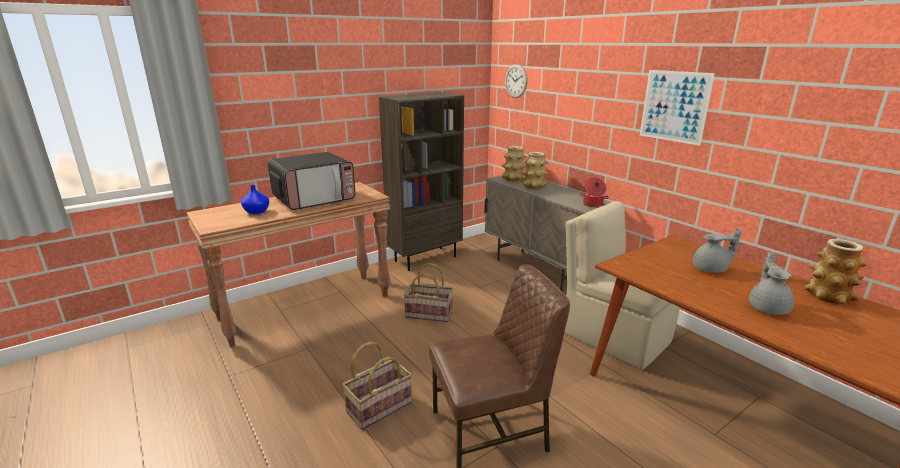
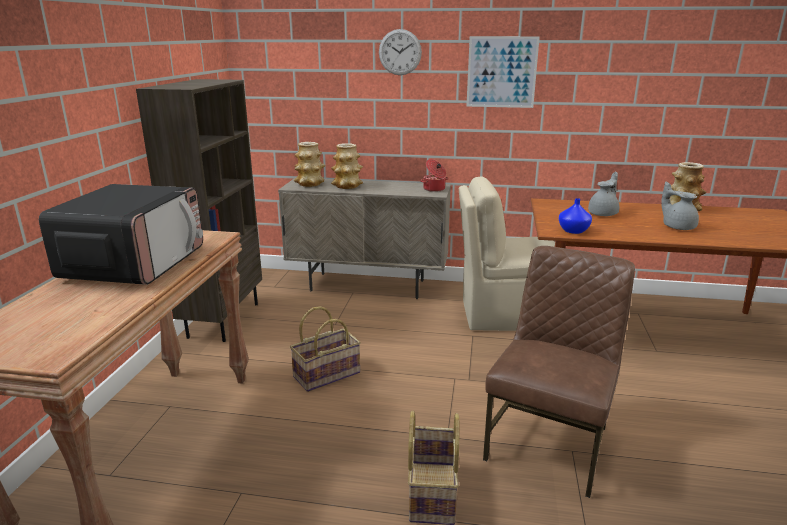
camera: 45 degrees left, 0 degrees up
blue vase [241,185,269,214] -> blue vase moved to [559,198,592,234]
wall clock [505,64,528,98] -> wall clock moved to [379,29,422,75]

